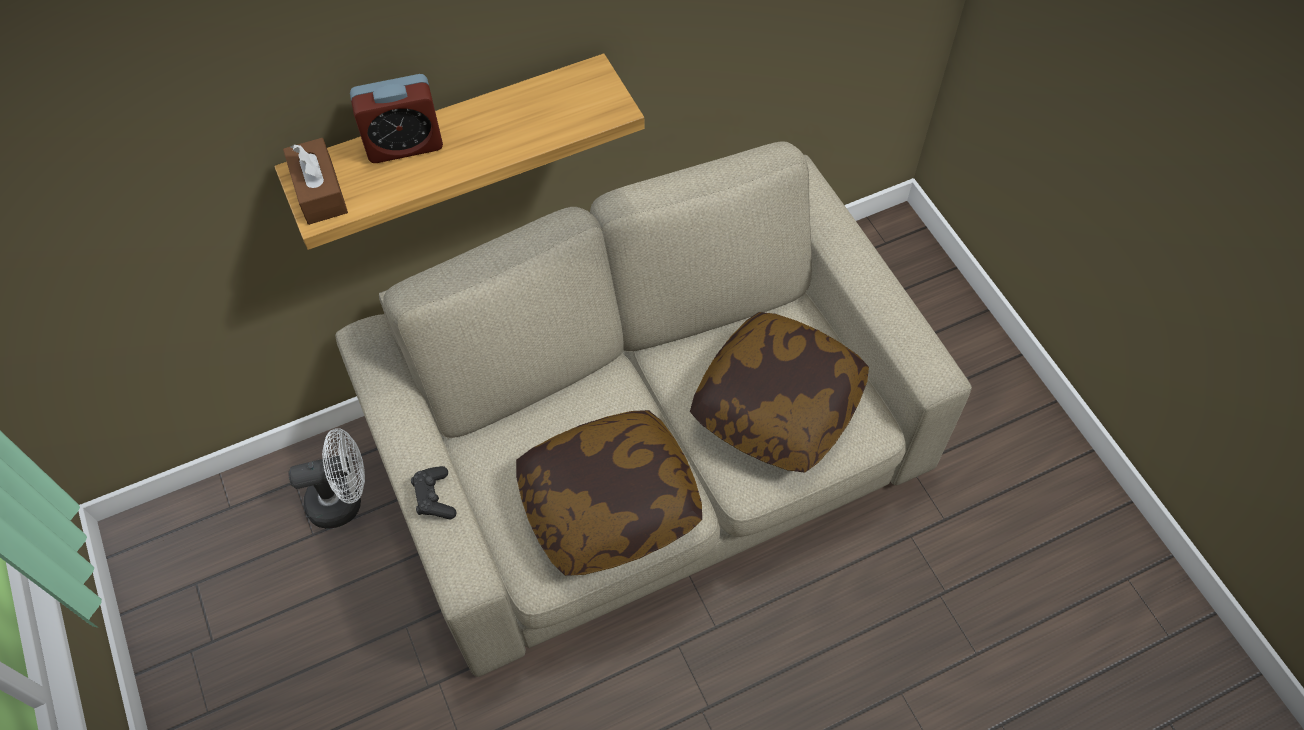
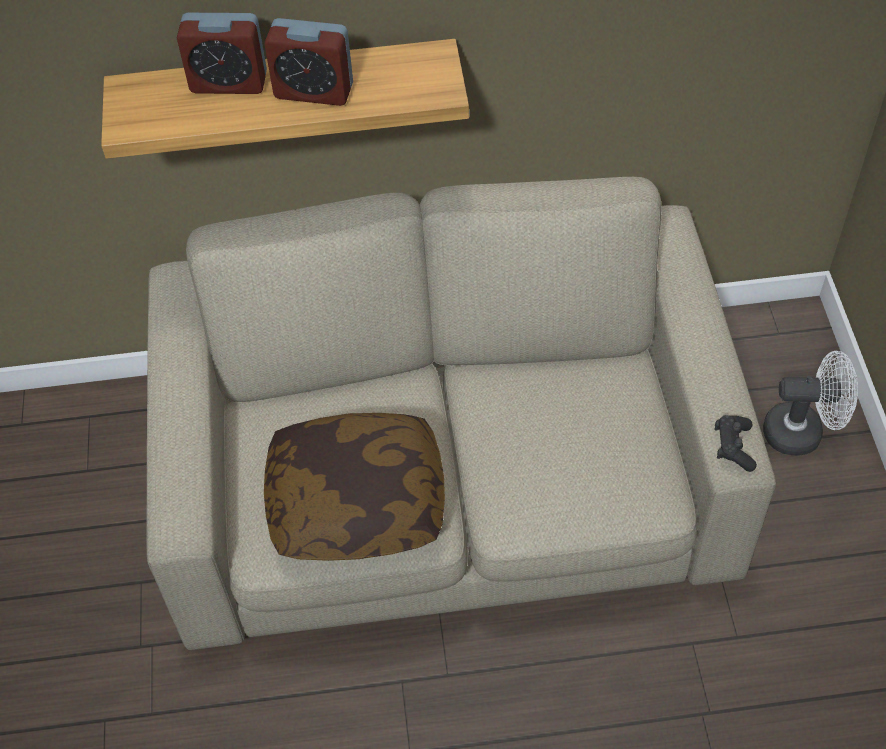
camera: 20 degrees right, 5 degrees down
brown tissue box [283,138,348,225] -> none
white fan [288,428,365,529] -> white fan moved to [763,351,858,456]
black game controller [411,466,456,519] -> black game controller moved to [714,415,757,472]
pillow [690,312,869,473] -> none
none -> alarm clock [264,18,353,106]

